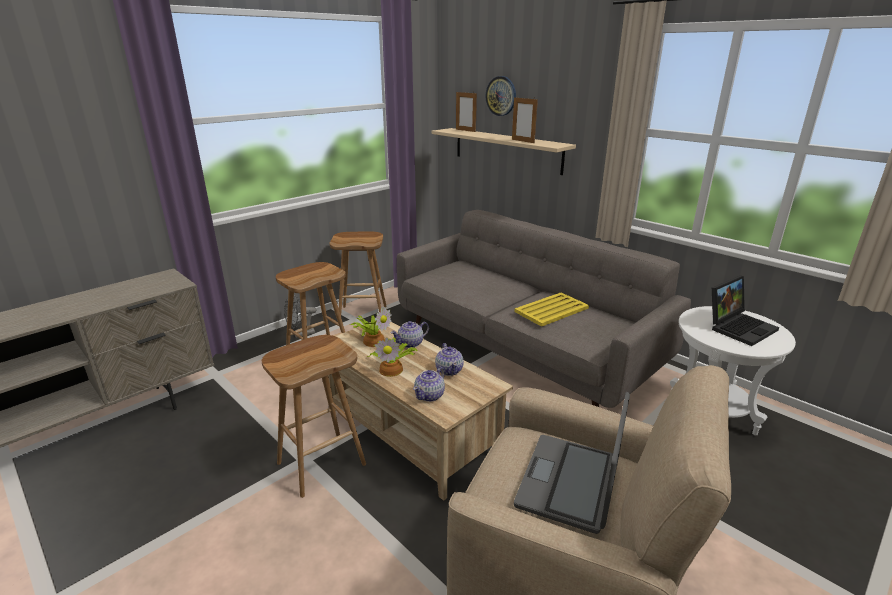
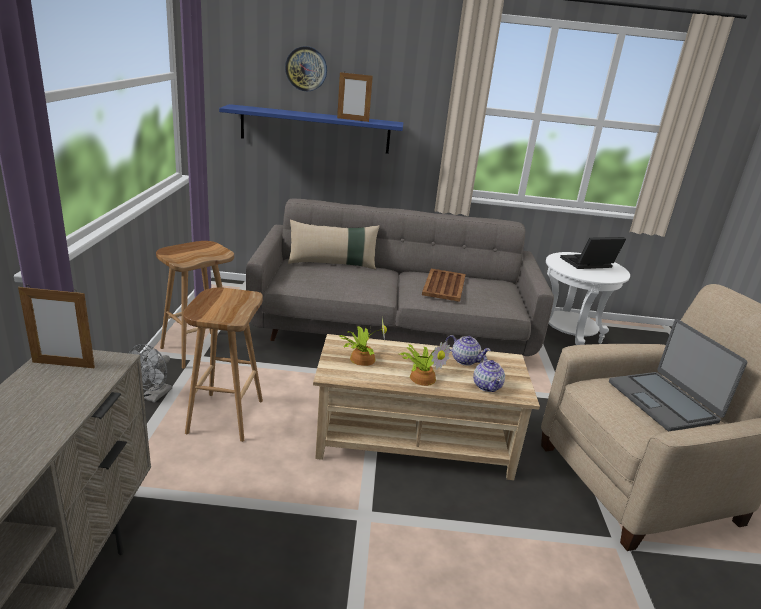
camera: 45 degrees left, 0 degrees up
brown stool [262,335,366,498] -> none
teapot [391,321,429,348] -> none
beige shelf [432,128,576,175] -> blue shelf [219,104,403,154]
picture frame [456,92,477,132] -> picture frame moved to [18,285,95,368]
yellow tray [514,293,589,327] -> brown tray [422,269,466,302]
laptop [712,276,779,346] -> laptop turned 120 degrees counterclockwise [560,237,626,269]
none -> beige pillow [288,220,380,269]

